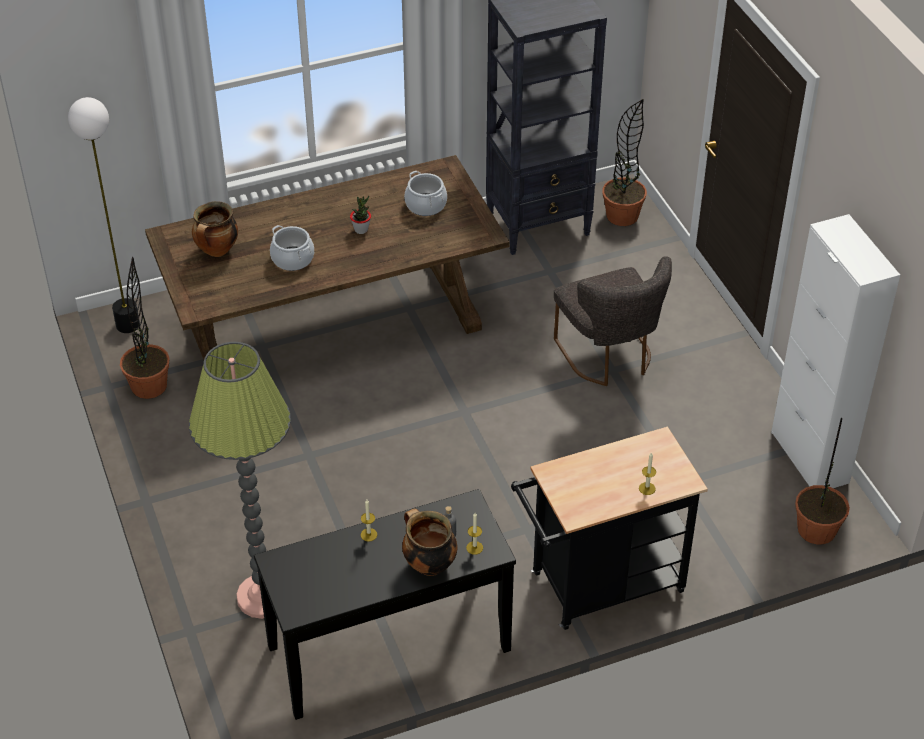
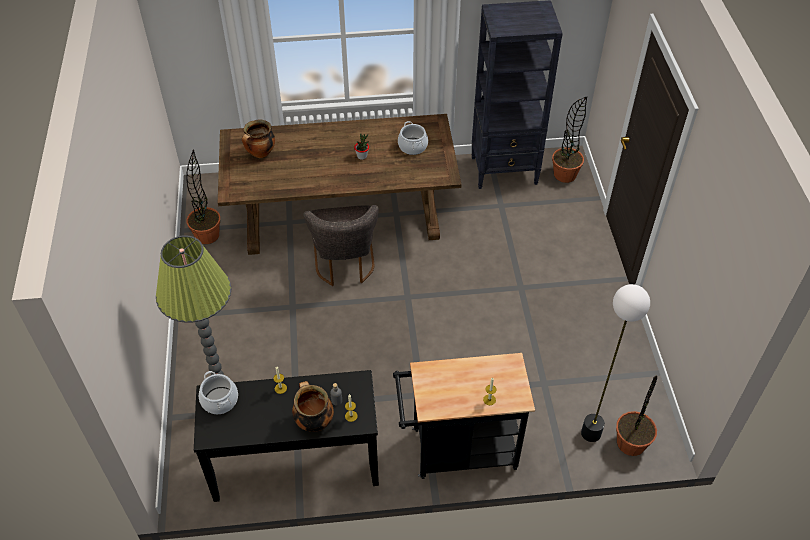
camera: 15 degrees right, 5 degrees up
floor lamp [68,97,140,333] -> floor lamp moved to [581,284,650,442]
cooking pot [270,225,314,271] -> cooking pot moved to [199,371,238,414]
grey chair [554,256,672,386] -> grey chair moved to [303,205,379,286]
white cabinet [771,214,900,488] -> none

